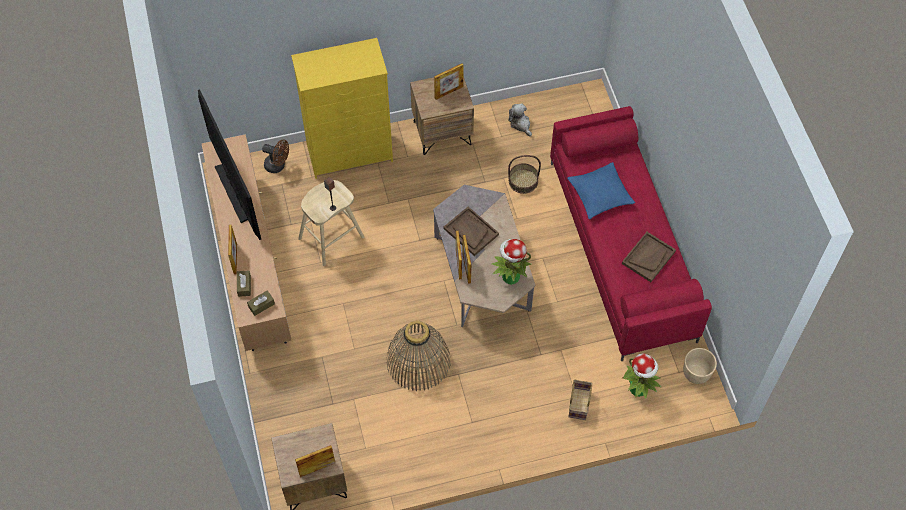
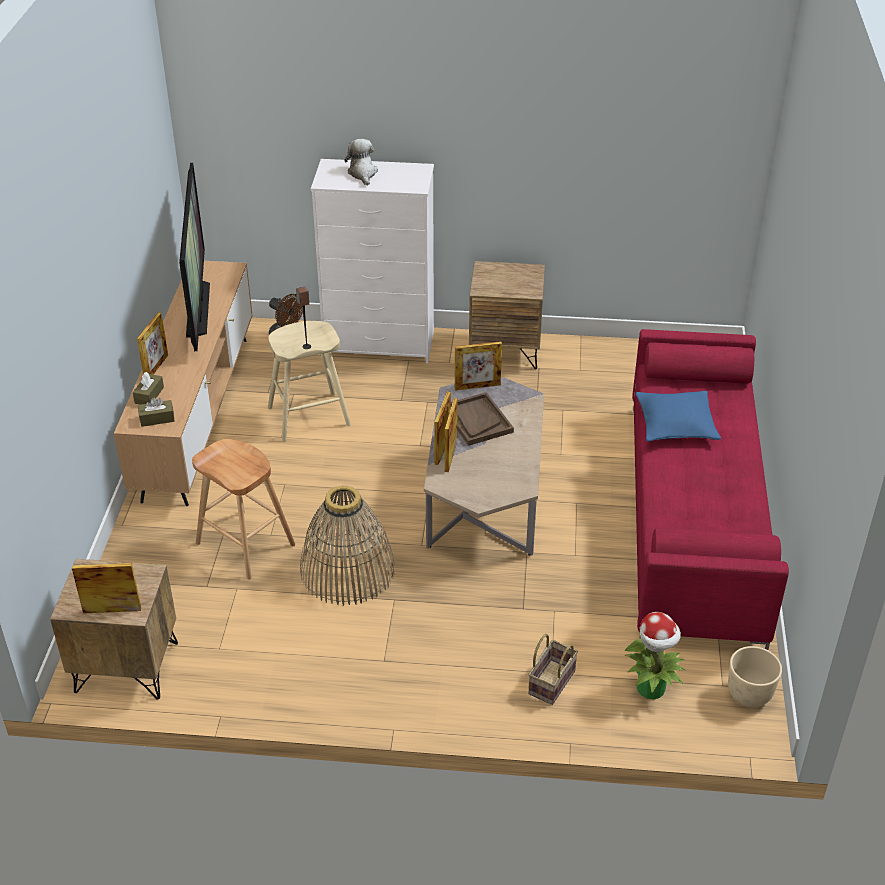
camera: 20 degrees right, 20 degrees down
yellow dresser [291,38,393,179] -> white dresser [311,159,434,364]
picture frame [434,63,464,100] -> picture frame moved to [455,341,502,390]
potted plant [491,239,531,285] -> none
plush toy [508,103,532,137] -> plush toy moved to [344,139,378,186]
basket [508,155,541,194] -> none
brown tray [622,232,676,282] -> none
none -> brown stool [192,439,295,579]

